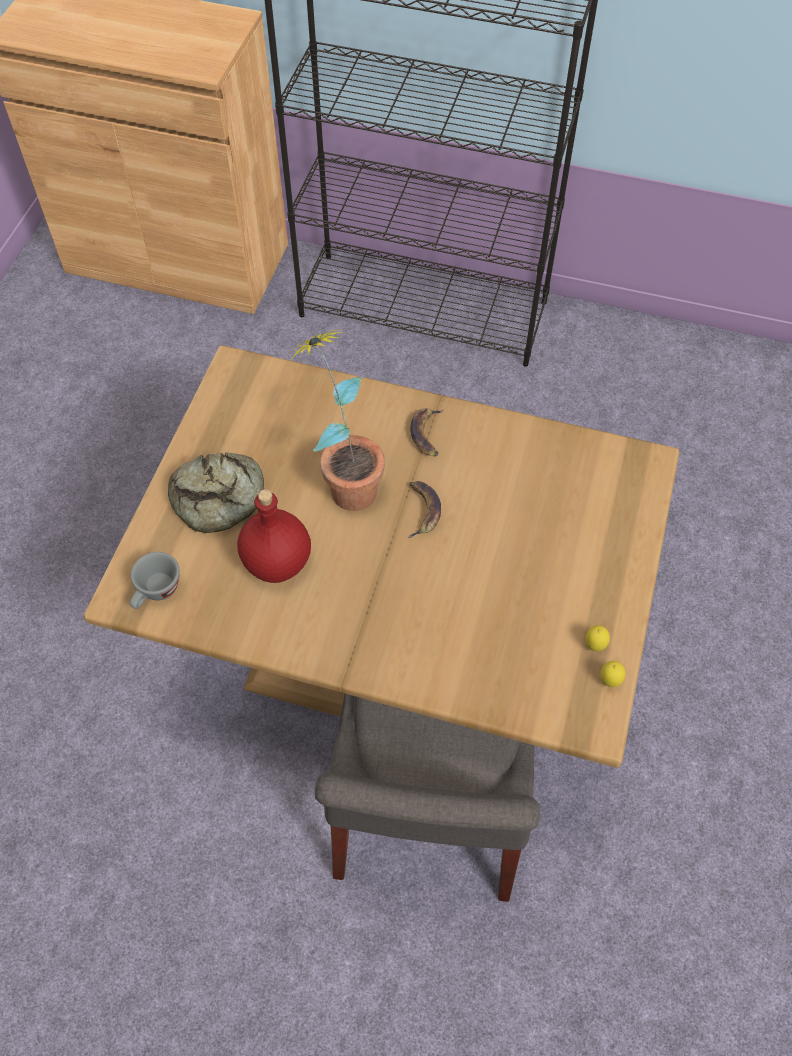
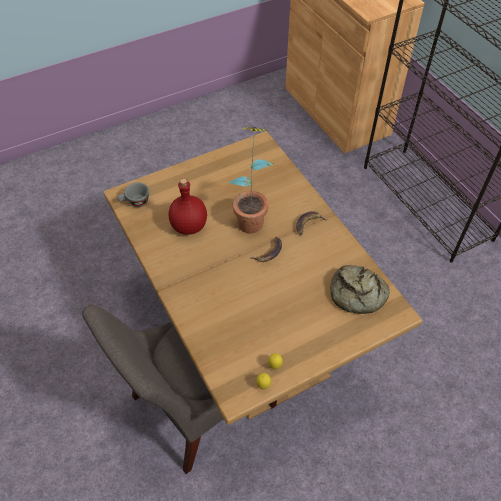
camera: 45 degrees right, 5 degrees down
bread [168,452,264,533] -> bread moved to [330,265,390,314]

